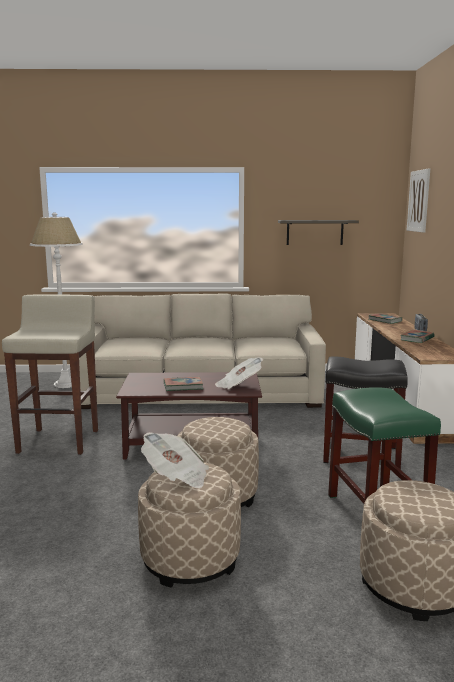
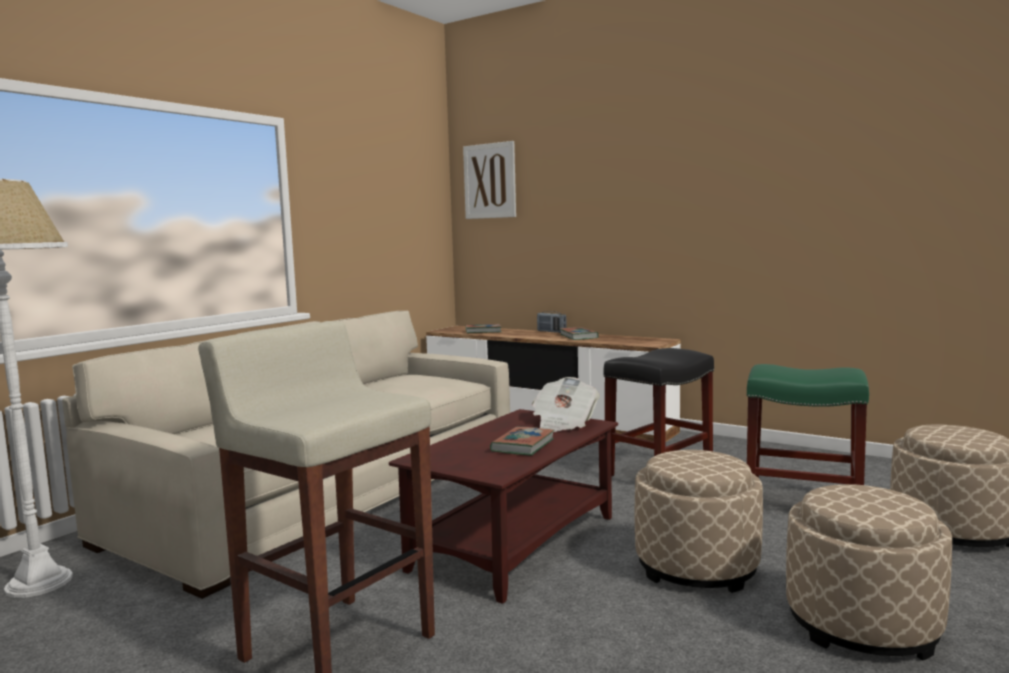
camera: 55 degrees left, 5 degrees down
newspaper [141,432,209,489] -> none
shelf [278,220,359,245] -> none

